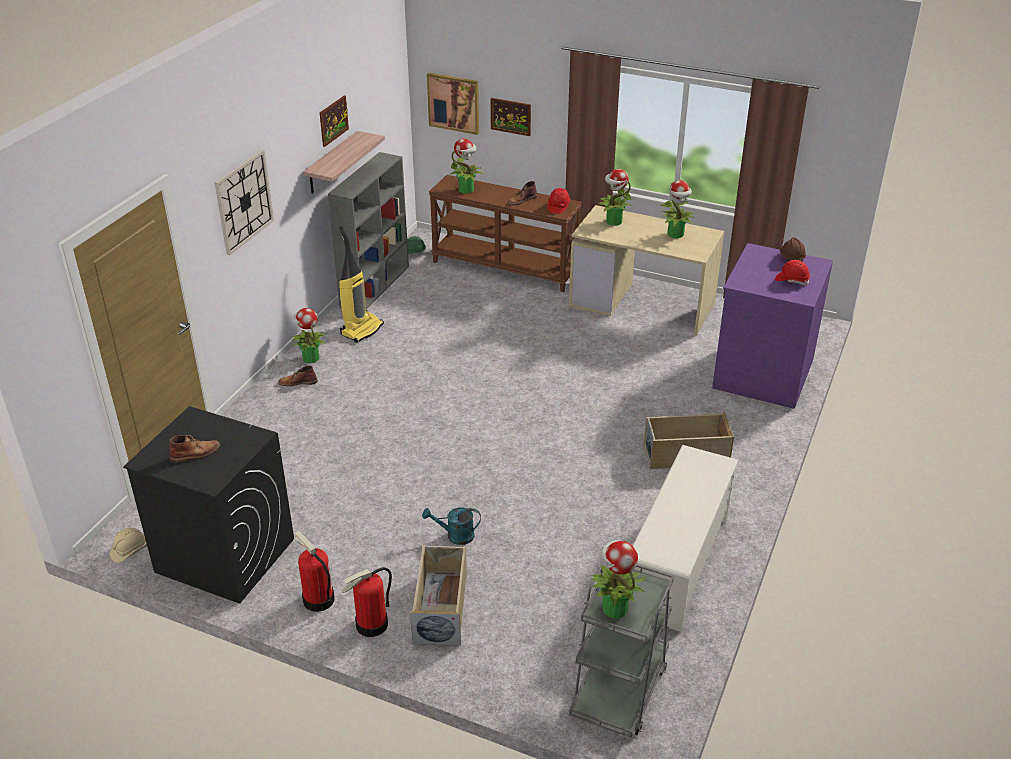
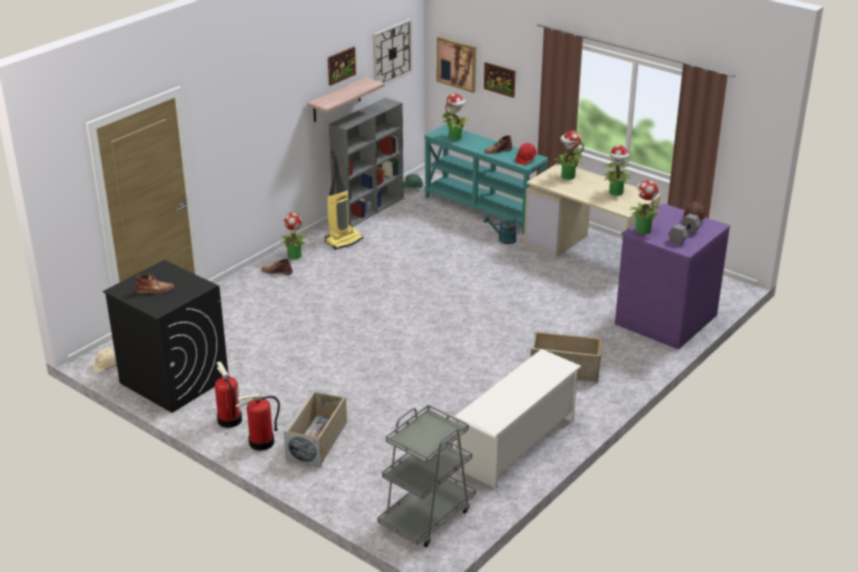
camera: 15 degrees right, 5 degrees down
wall clock [215,150,274,255] -> wall clock moved to [373,19,412,84]
turquoise watering can [422,507,481,545] -> turquoise watering can moved to [484,216,522,244]
brown console table [429,175,582,292] -> turquoise console table [424,124,549,234]
potted plant [590,540,646,618] -> potted plant moved to [630,180,663,234]
red hard hat [775,260,810,285] -> grey dumbbell [668,214,701,245]

